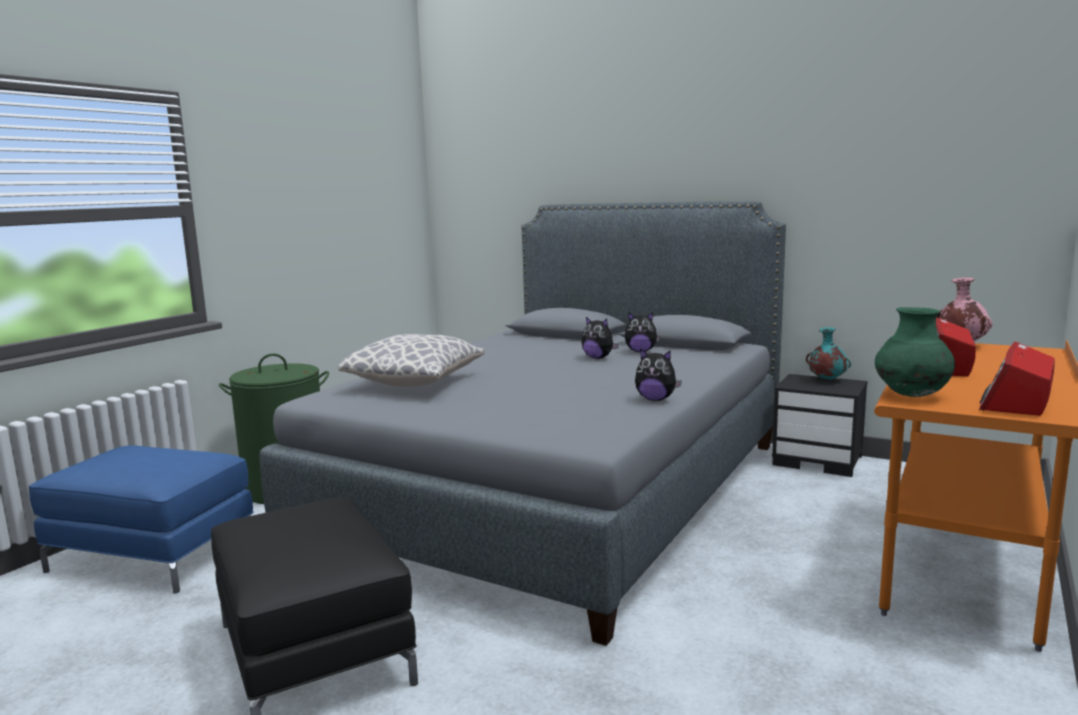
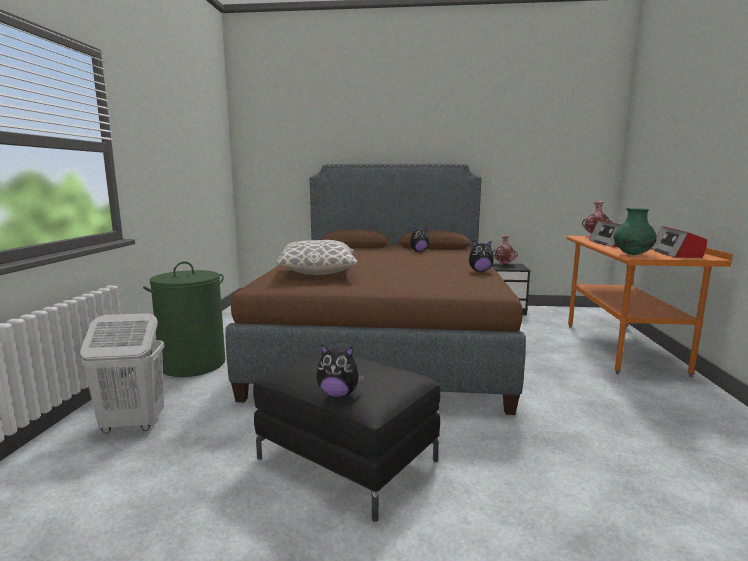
camera: 25 degrees left, 0 degrees up
blue ottoman [29,445,254,593] -> white laundry basket [80,313,164,433]
grey bed [260,201,786,646] -> brown bed [226,164,526,415]
plush toy [582,317,619,359] -> plush toy moved to [317,344,365,397]
turquoise vase [806,327,851,380] -> pink vase [493,235,518,264]

